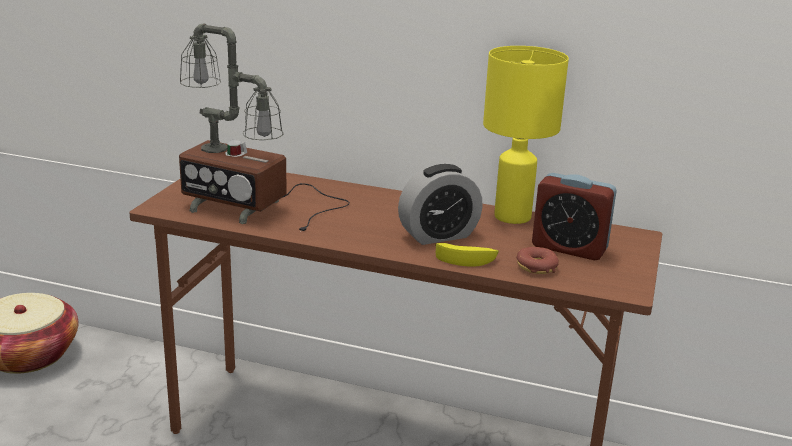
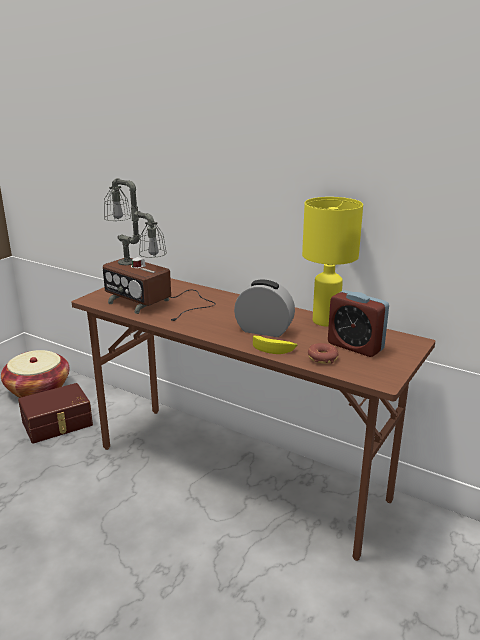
camera: 15 degrees right, 0 degrees up
alarm clock [398,164,483,245] -> alarm clock turned 150 degrees counterclockwise [234,279,295,337]
none -> brown storage box [18,383,93,443]

